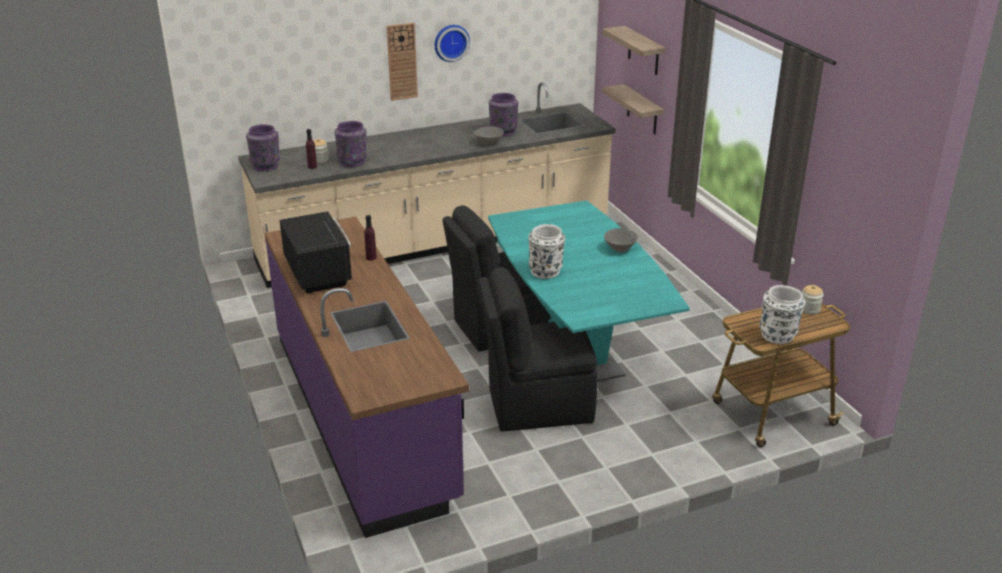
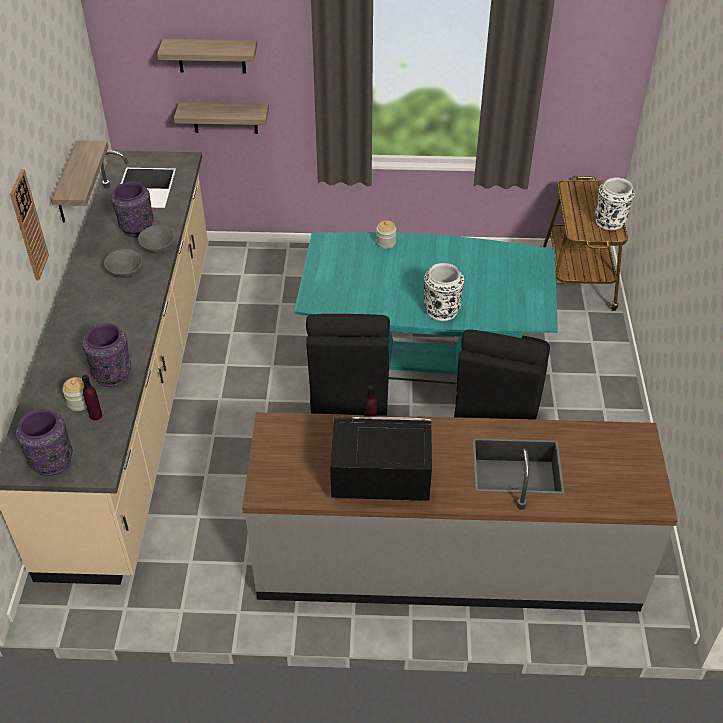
camera: 65 degrees left, 15 degrees up
purple counter [264,216,469,538] -> grey counter [242,412,678,612]
wall clock [435,25,470,62] -> none
grey bowl [604,228,638,252] -> grey bowl moved to [104,249,142,278]
jar [802,285,823,315] -> jar moved to [376,221,396,249]
none -> shelf [51,140,109,223]

